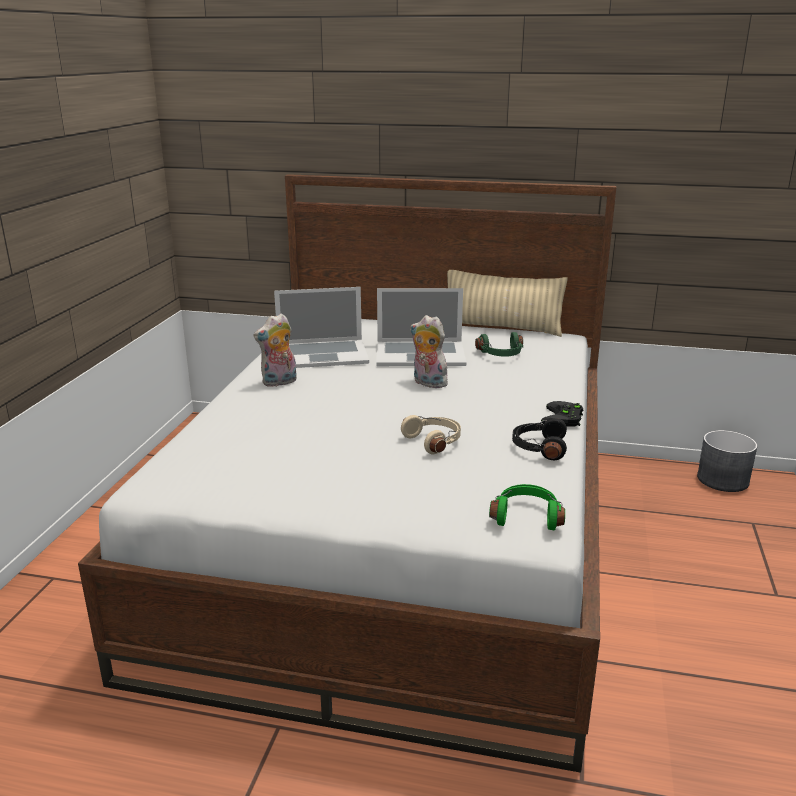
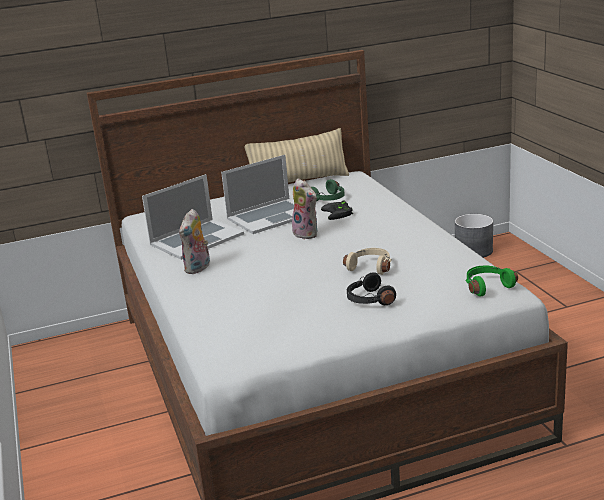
camera: 30 degrees left, 0 degrees up
plush toy [410,315,448,388] -> plush toy turned 135 degrees counterclockwise [292,178,317,239]
black headphones [512,418,567,460] -> black headphones moved to [347,272,396,305]
black game controller [541,401,583,427] -> black game controller moved to [321,200,353,220]

